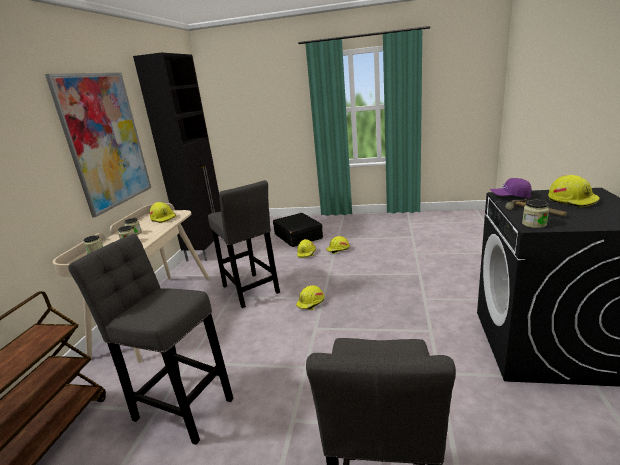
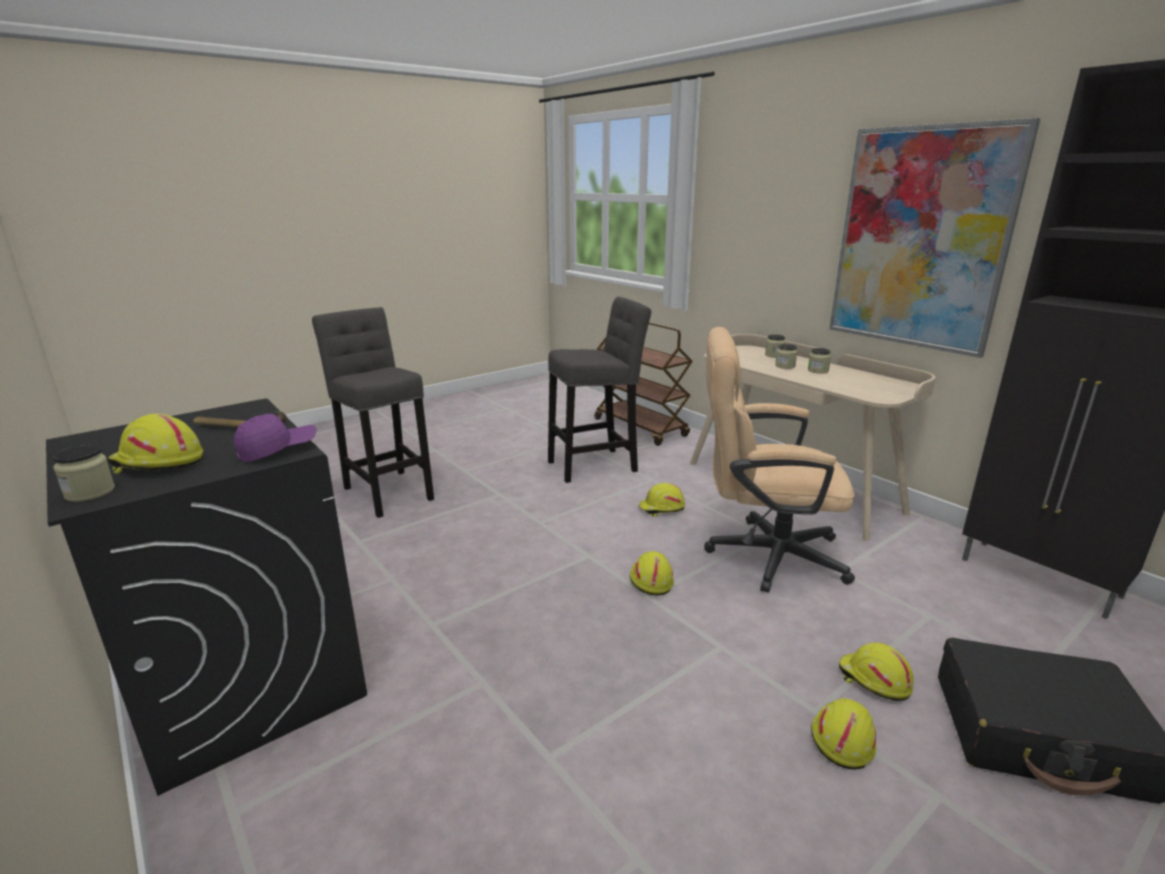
camera: 130 degrees right, 0 degrees up
yellow hard hat [150,202,177,223] -> yellow hard hat moved to [639,483,685,517]
grey stool [208,180,280,308] -> beige office chair [704,327,855,593]
jar [522,200,549,228] -> jar moved to [53,445,115,502]

